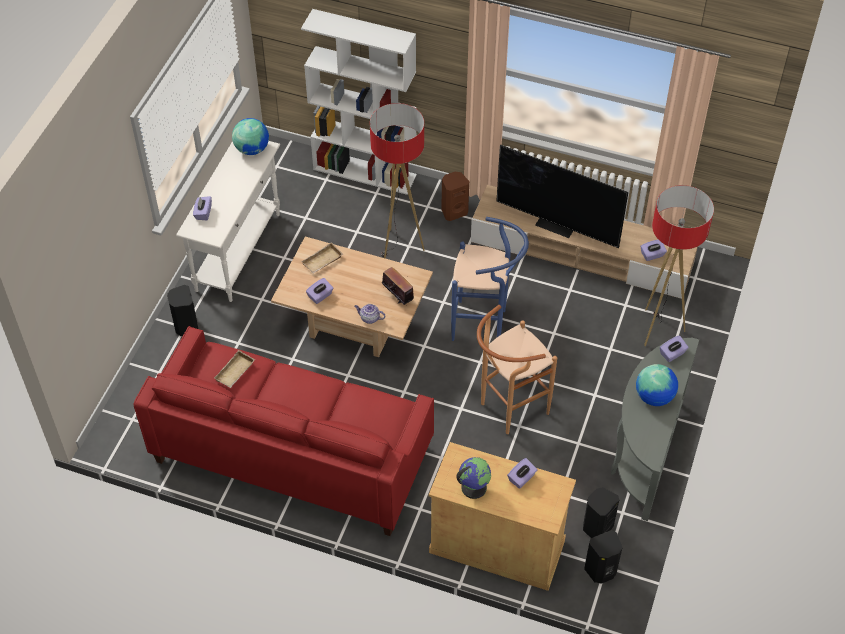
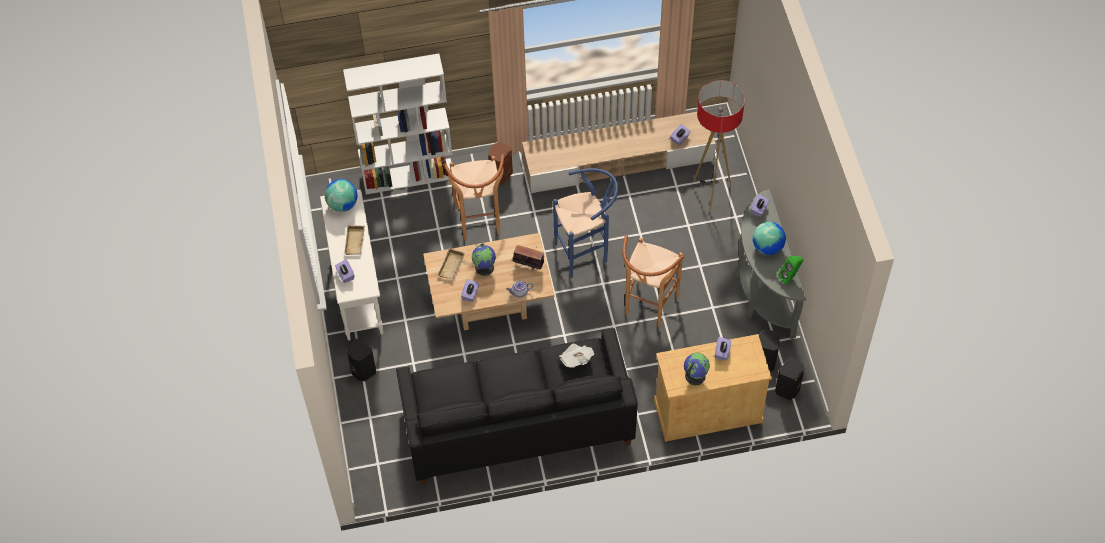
camera: 30 degrees left, 5 degrees up
red sofa [134,326,434,536] -> black sofa [396,328,638,485]
beige tray [214,350,255,388] -> beige tray moved to [344,225,365,255]
floor lamp [370,103,425,259] -> brown stool [443,155,504,240]
television [497,144,628,248] -> none
none -> globe [472,244,496,276]
none -> newspaper [559,343,594,368]
none -> green speaker [778,256,803,285]

